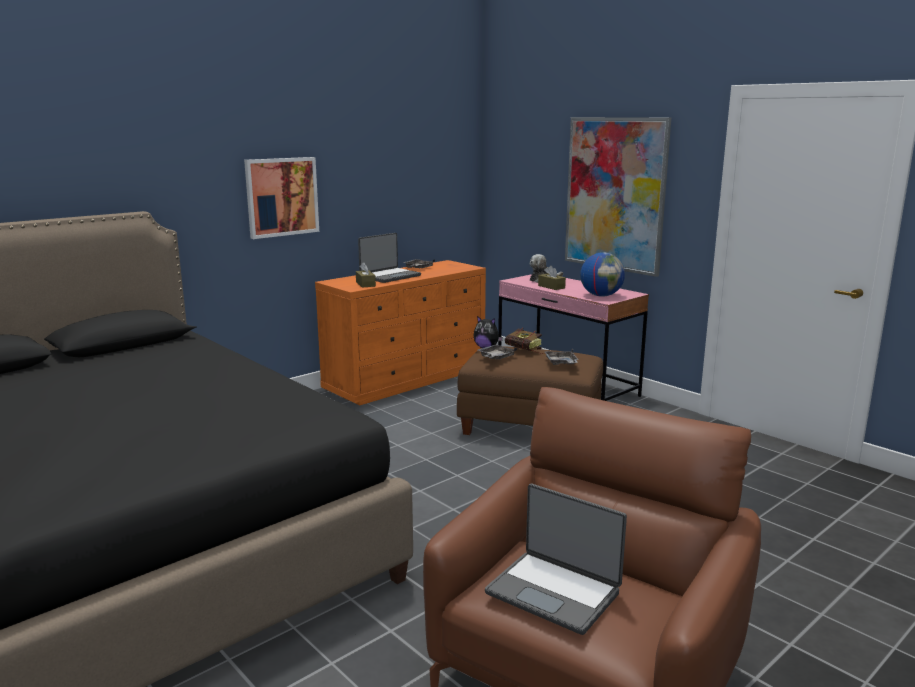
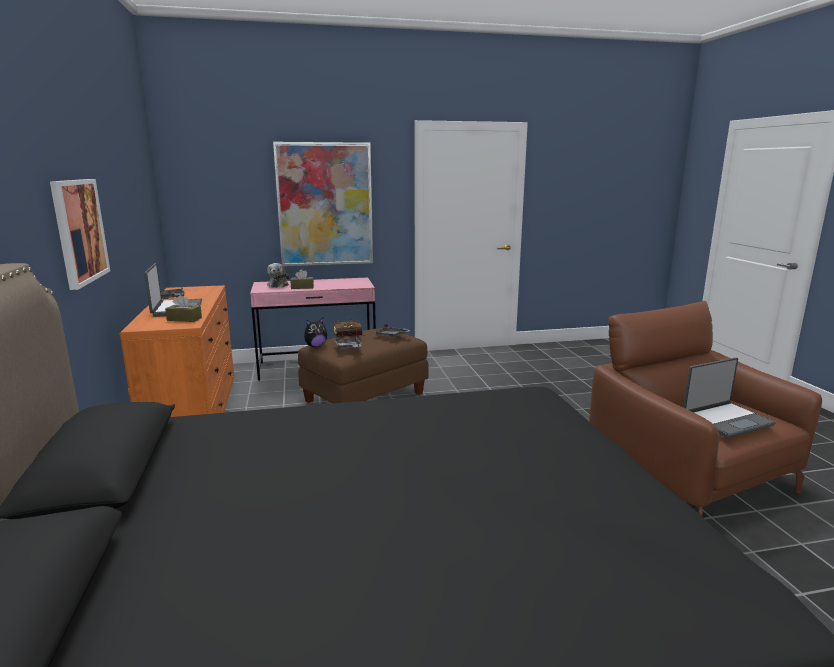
camera: 60 degrees left, 0 degrees up
globe [580,252,625,297] -> none

